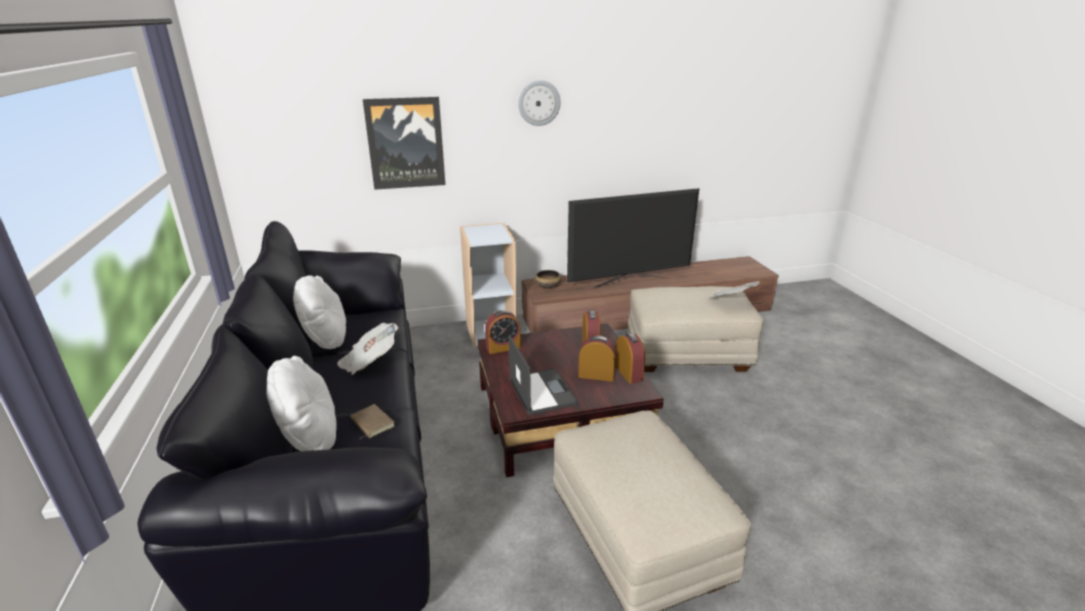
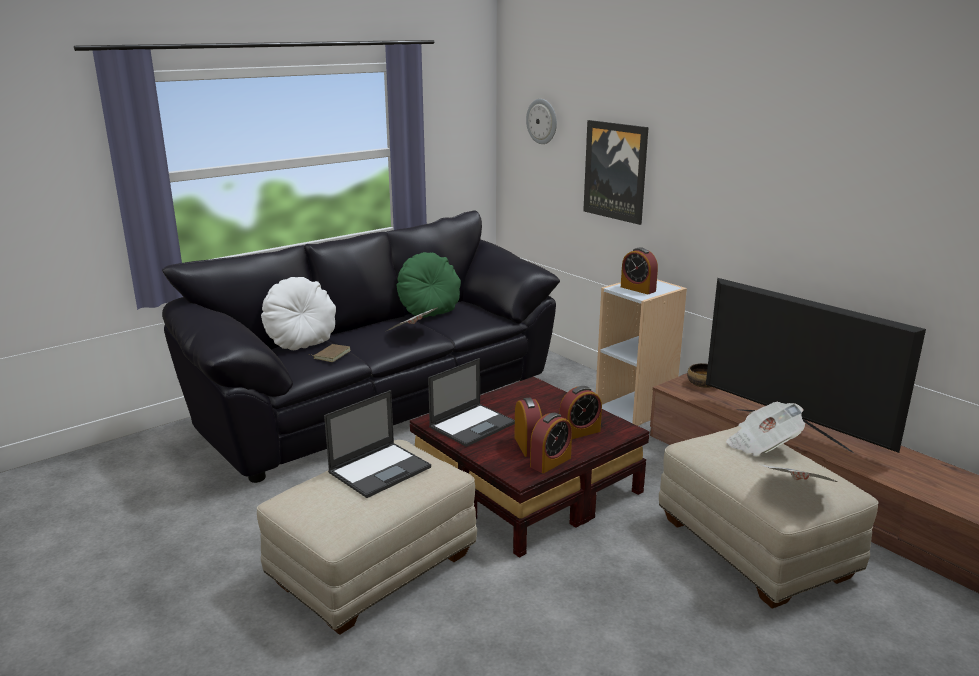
camera: 65 degrees right, 5 degrees down
white pillow [293,275,346,349] -> green pillow [396,252,461,318]
alarm clock [485,310,521,354] -> alarm clock moved to [621,247,658,294]
wall clock [518,80,561,126] -> wall clock moved to [526,99,557,144]
none -> laptop [324,390,431,498]
none -> newspaper [726,402,805,457]

